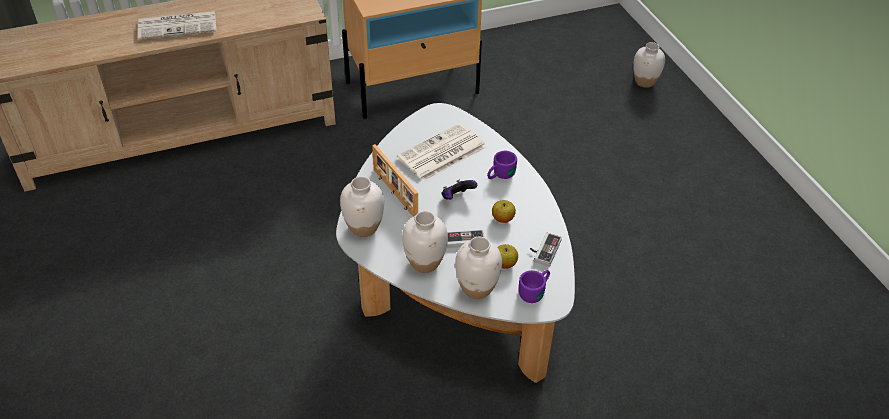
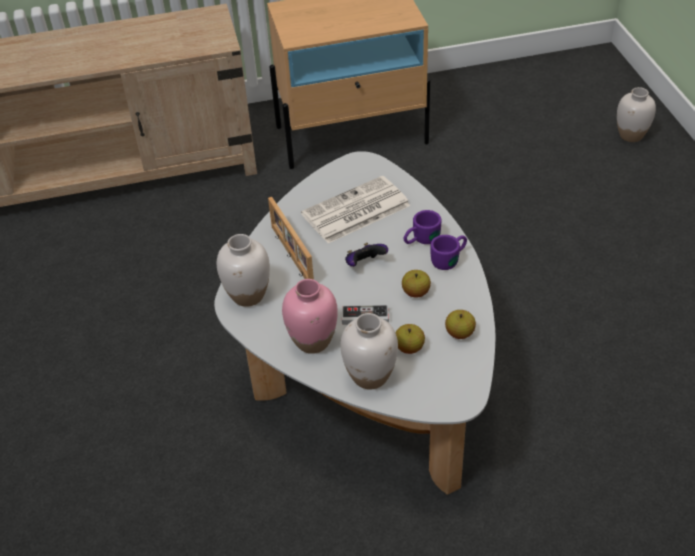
camera: 10 degrees right, 0 degrees up
newspaper [138,11,216,40] -> none
white vase [402,211,448,273] -> pink vase [282,279,338,354]
purple mug [519,270,550,303] -> purple mug moved to [430,235,467,270]
game controller [530,232,562,267] -> apple [445,310,476,339]

